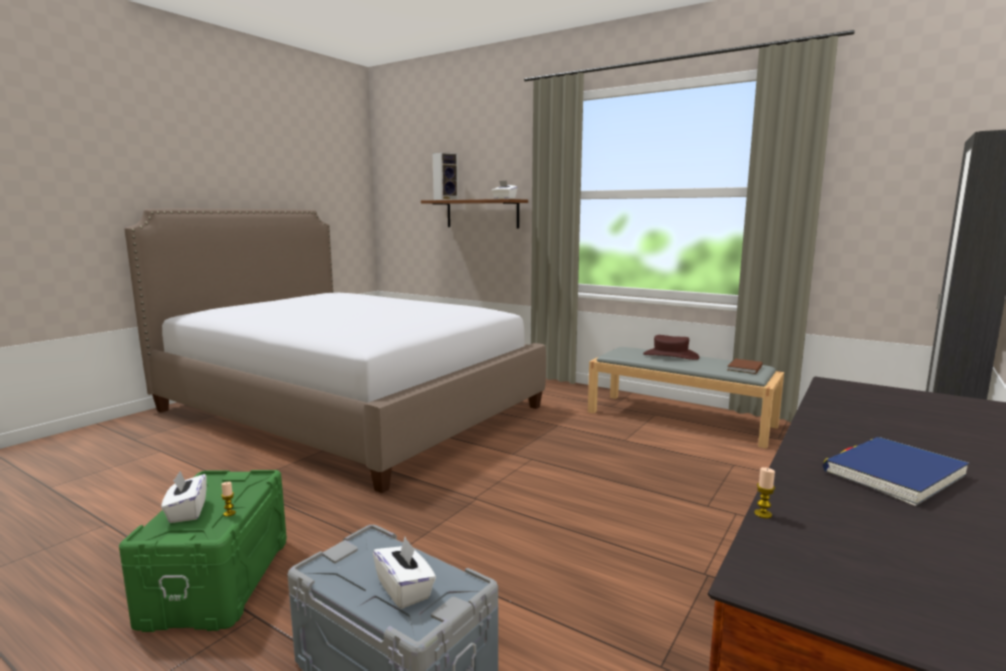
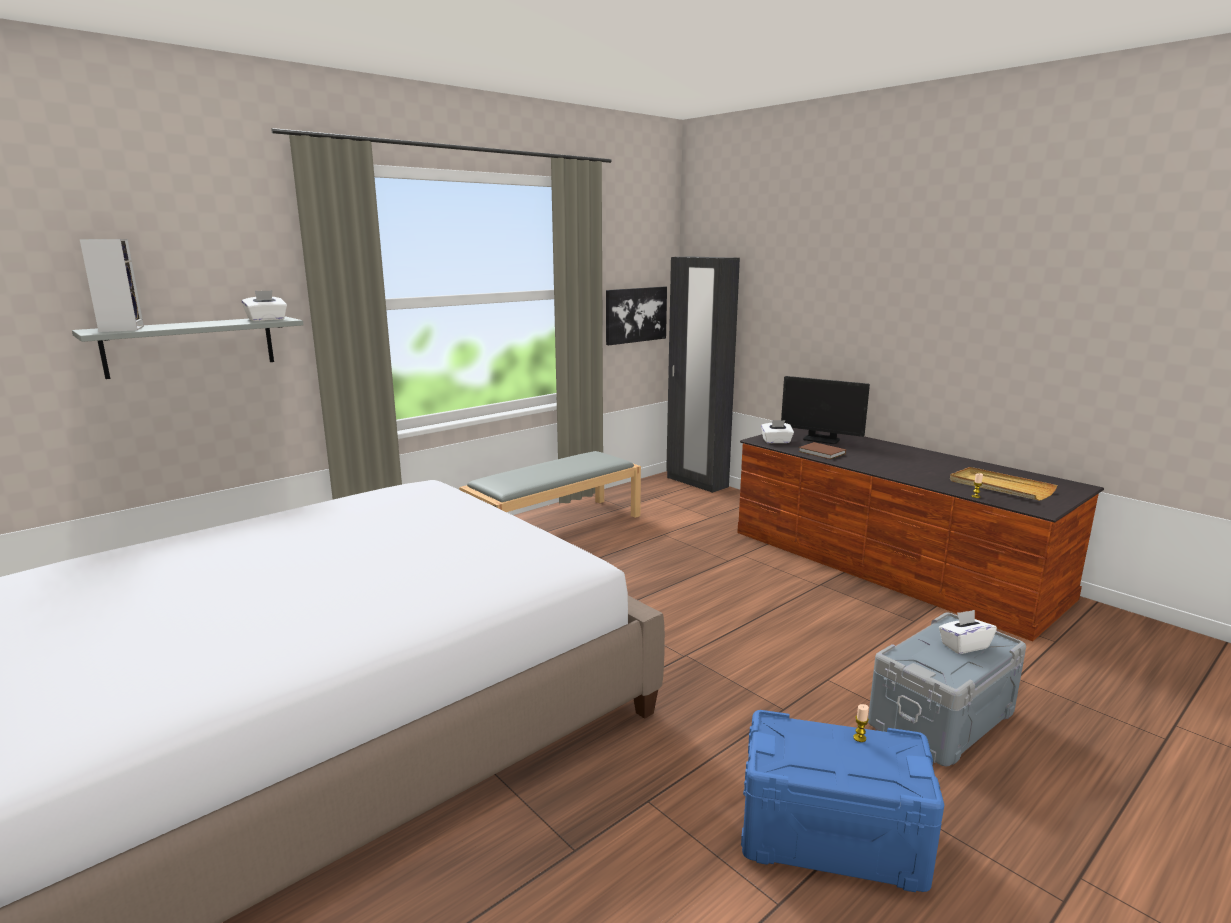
camera: 75 degrees left, 5 degrees up
green storage box [119,470,287,632] -> blue storage box [741,710,944,892]
white tissue box [161,471,207,523] -> white tissue box moved to [761,420,794,443]
brown shelf [421,199,528,228] -> grey shelf [72,316,304,379]
brown hat [643,335,699,360] -> none
brown book [728,359,763,374] -> brown book moved to [798,442,846,459]
blue book [823,437,970,506] -> none
none -> picture [606,287,667,345]
none -> monitor [781,376,870,444]
none -> beige tray [950,467,1058,501]

